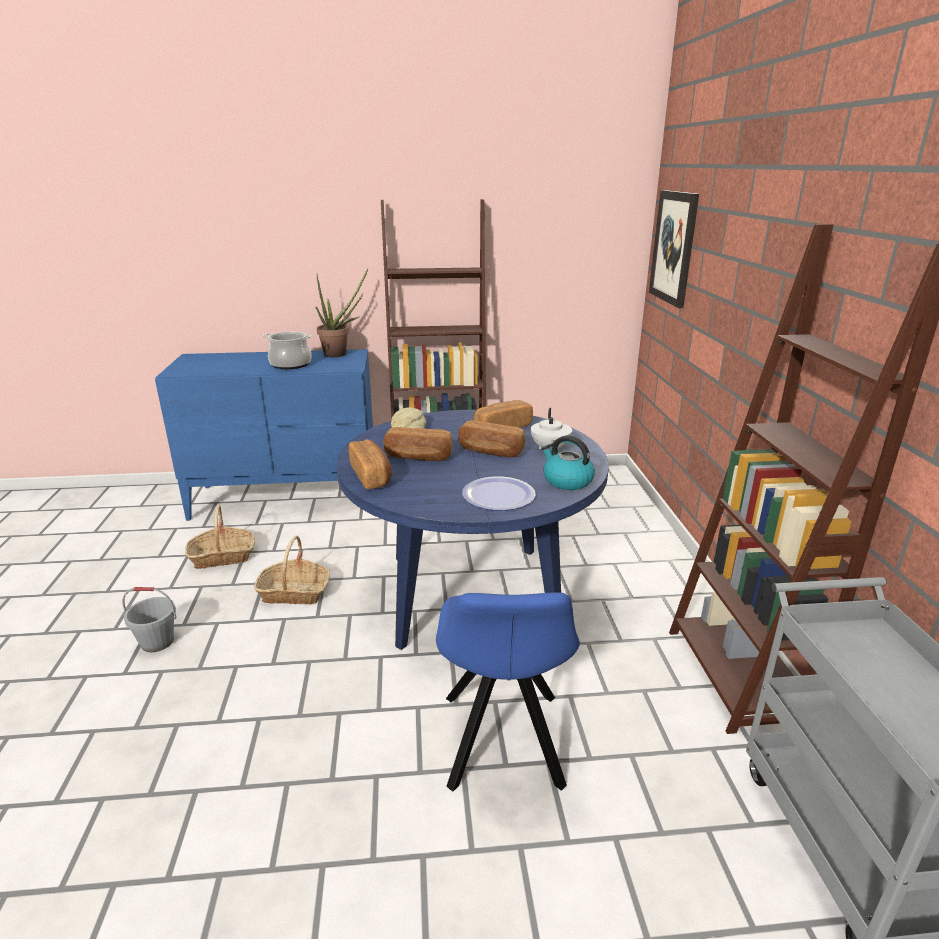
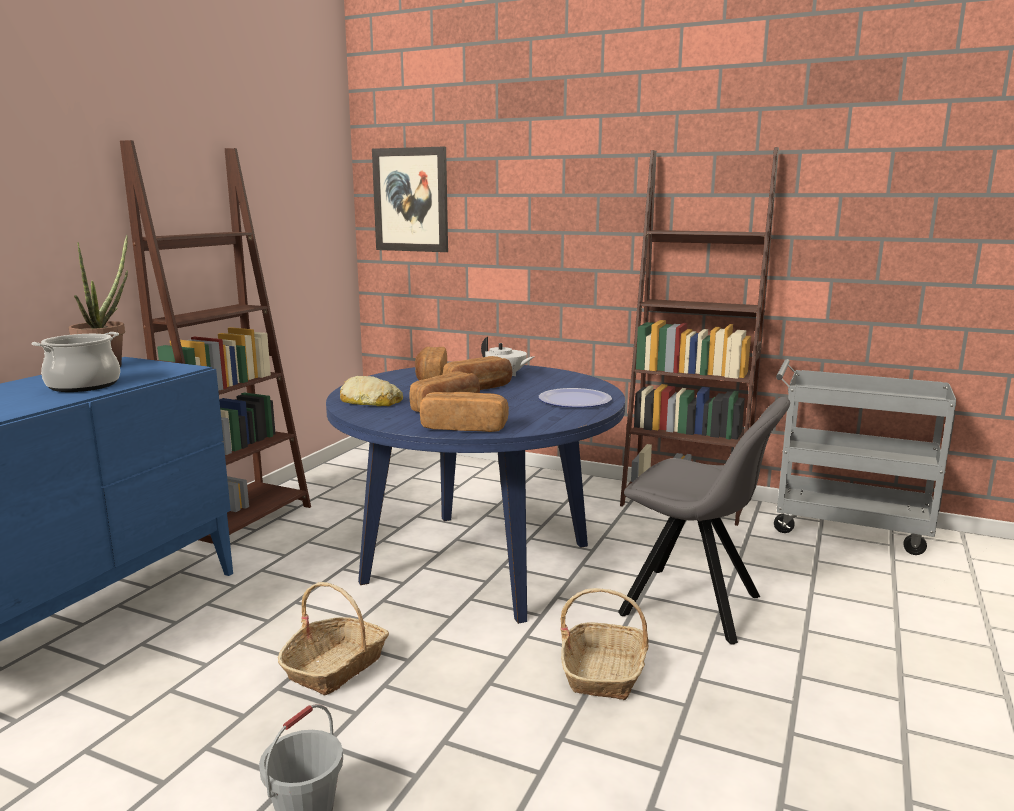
camera: 60 degrees left, 10 degrees down
basket [185,504,255,569] -> basket moved to [560,588,648,700]
blue chair [436,592,580,792] -> grey chair [618,397,790,644]
kettle [541,435,595,490] -> none

